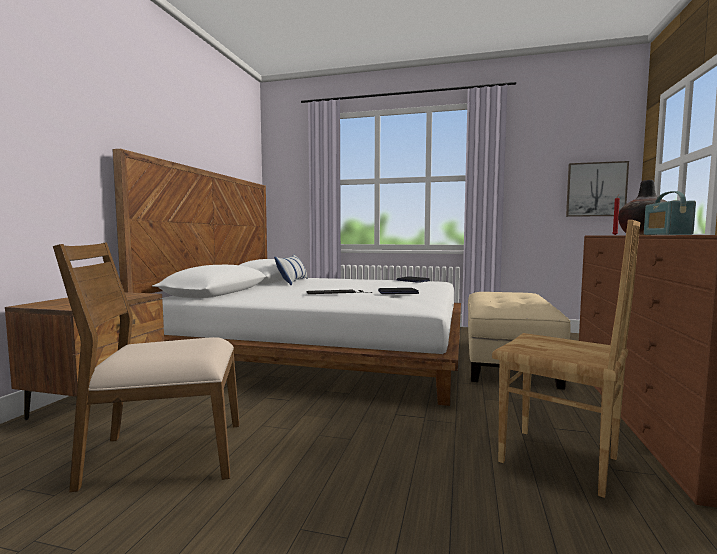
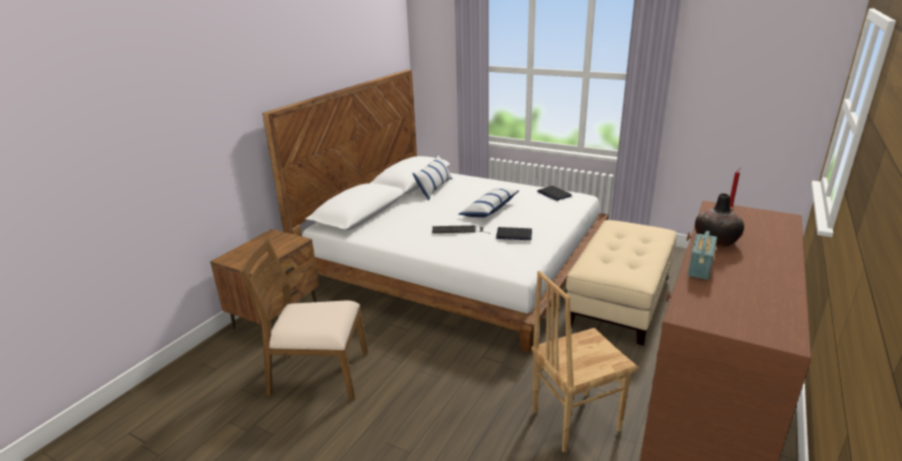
camera: 15 degrees right, 20 degrees up
brown chair [492,220,640,498] -> brown chair turned 105 degrees clockwise [531,271,638,452]
picture [566,161,629,217] -> none
none -> pillow [458,188,519,217]

